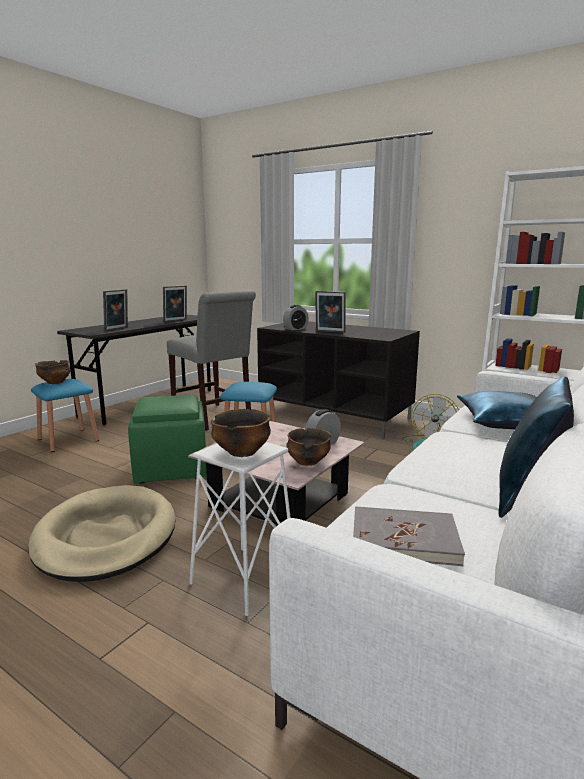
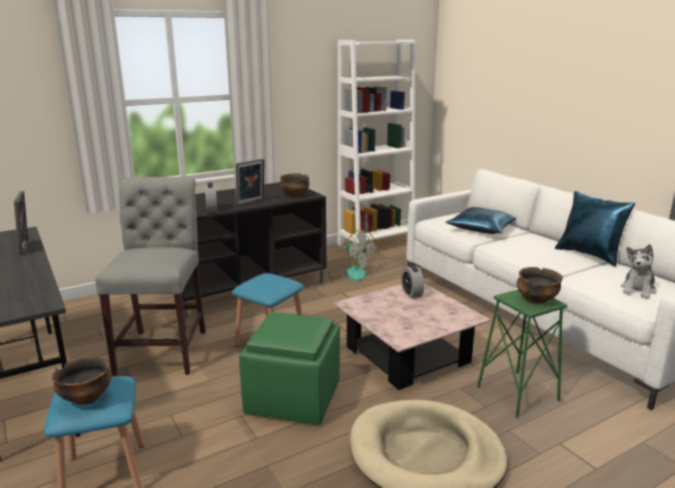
camera: 65 degrees left, 5 degrees up
picture frame [103,289,128,331] -> none
grey chair [167,290,256,431] -> grey chair turned 75 degrees counterclockwise [95,177,206,376]
white stool [189,442,291,616] -> green stool [477,290,567,418]
bowl [286,428,331,466] -> bowl moved to [280,173,309,197]
grey book [353,506,465,566] -> plush toy [621,244,656,299]

